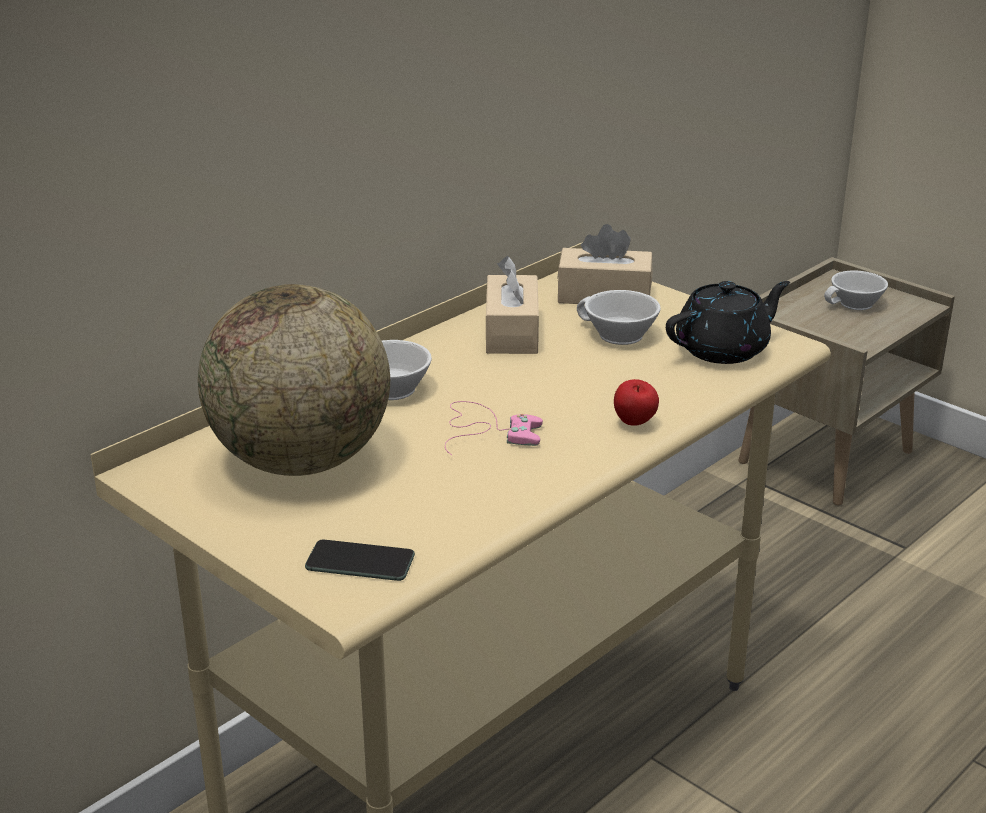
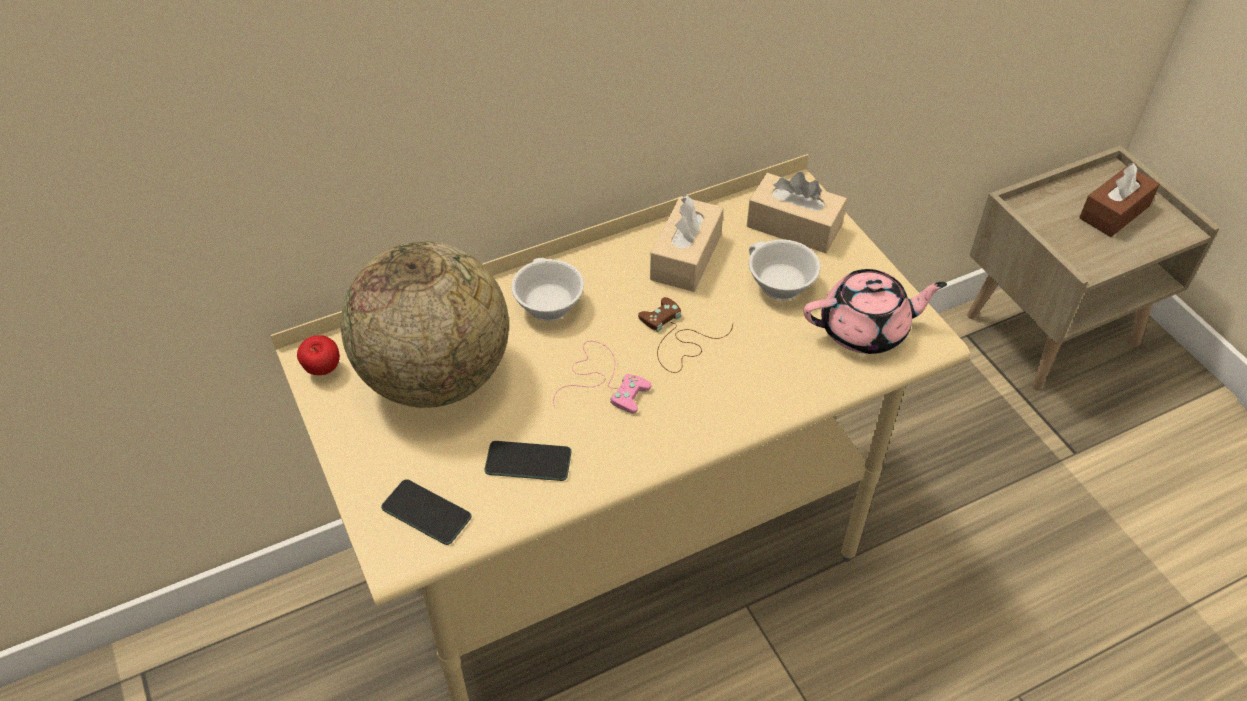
camera: 20 degrees right, 20 degrees up
apple [614,379,659,426] -> apple moved to [297,335,340,375]
black teapot [666,281,790,364] -> pink teapot [803,269,947,354]
white cup [824,270,888,310] -> brown tissue box [1079,163,1160,237]
none -> phone [484,441,572,481]
none -> brown game controller [638,297,733,373]

